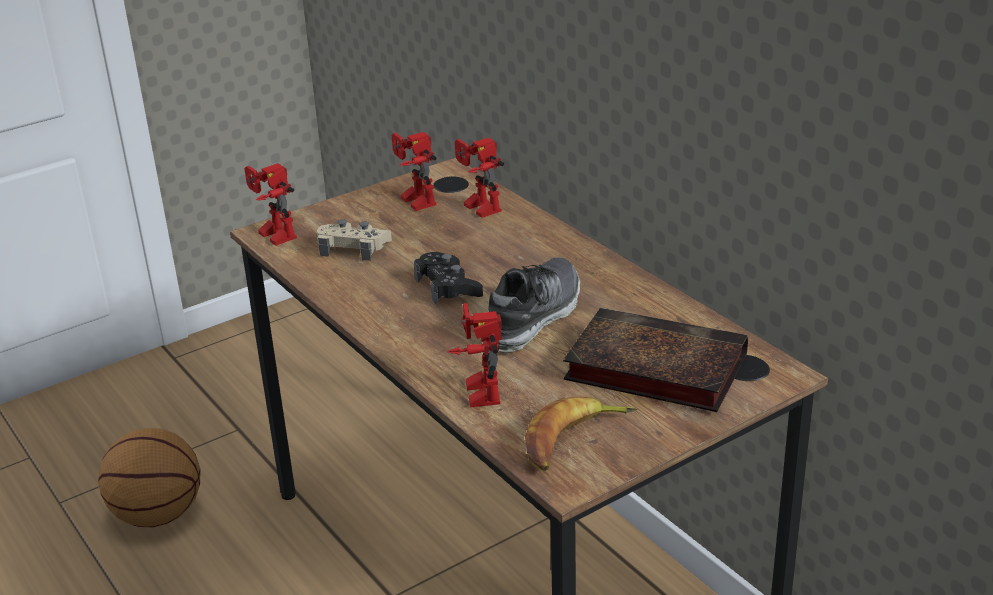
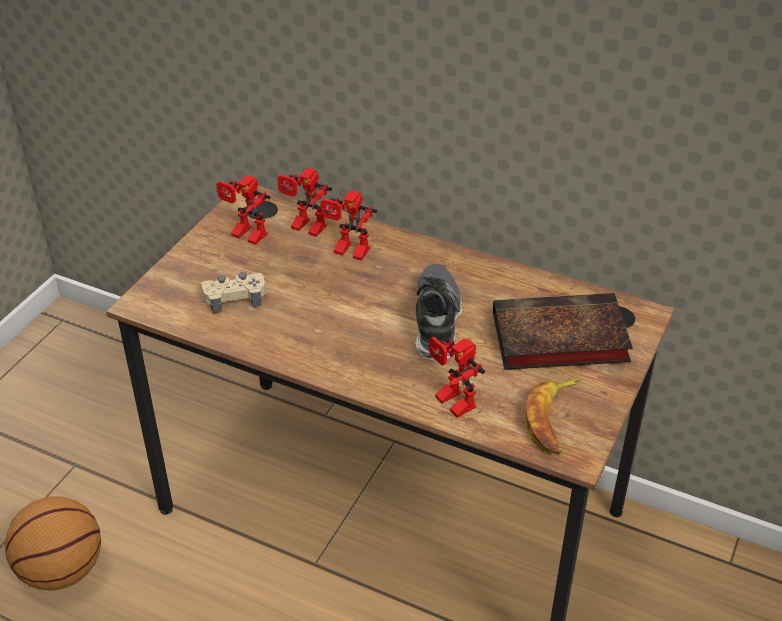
camera: 30 degrees left, 10 degrees up
toy robot [245,163,297,246] -> toy robot moved to [320,191,377,261]
black game controller [414,252,483,304] -> none

